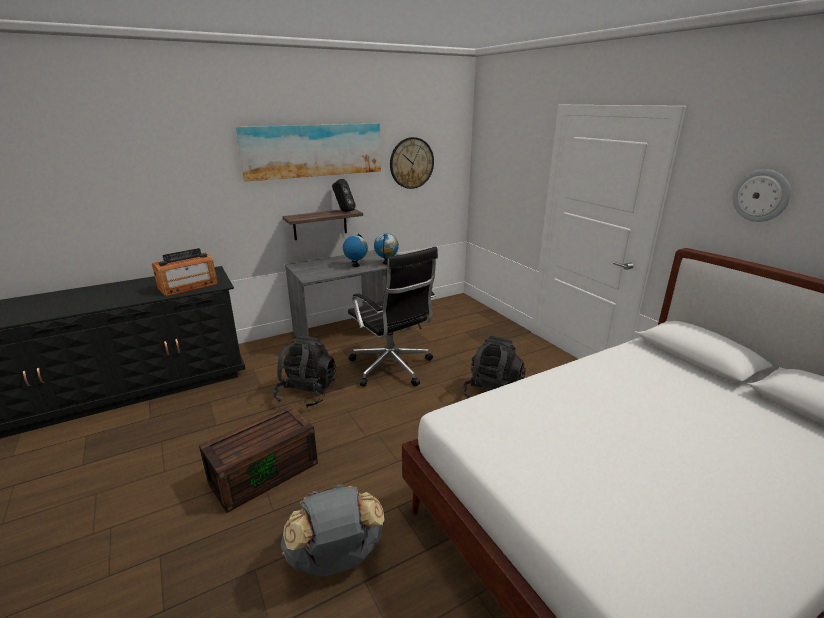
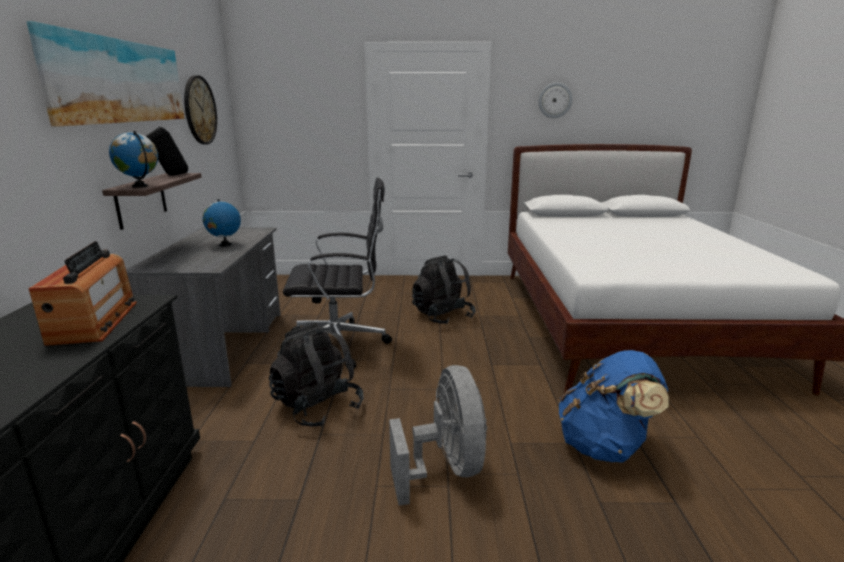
camera: 60 degrees left, 5 degrees down
brown storage box [199,405,318,513] -> grey fan [389,365,487,506]
grey backpack [281,484,385,577] -> blue backpack [559,350,669,463]
globe [374,233,399,264] -> globe moved to [109,131,158,188]

